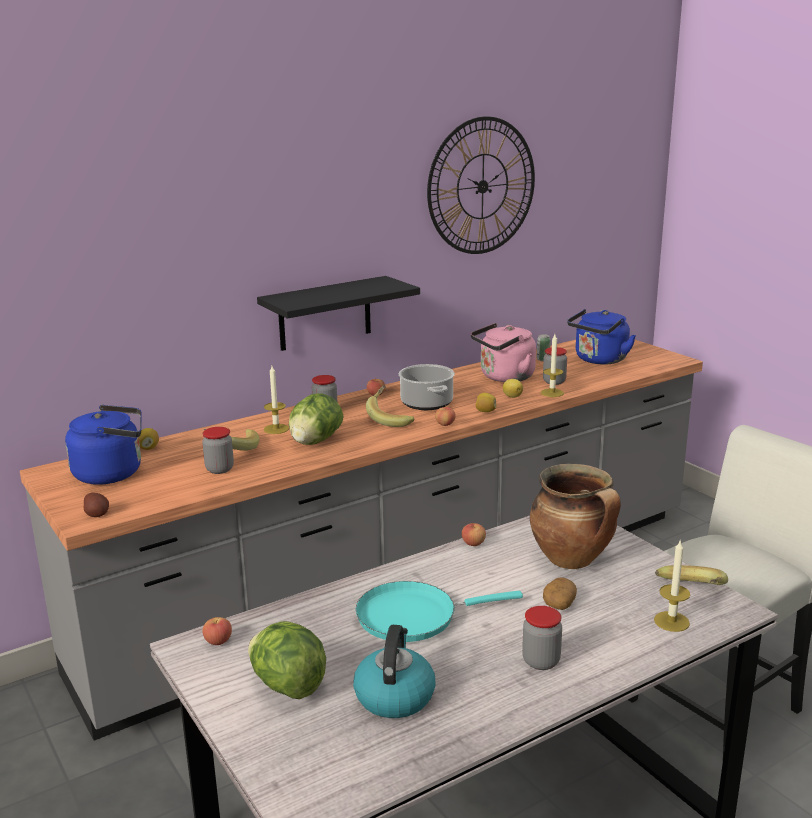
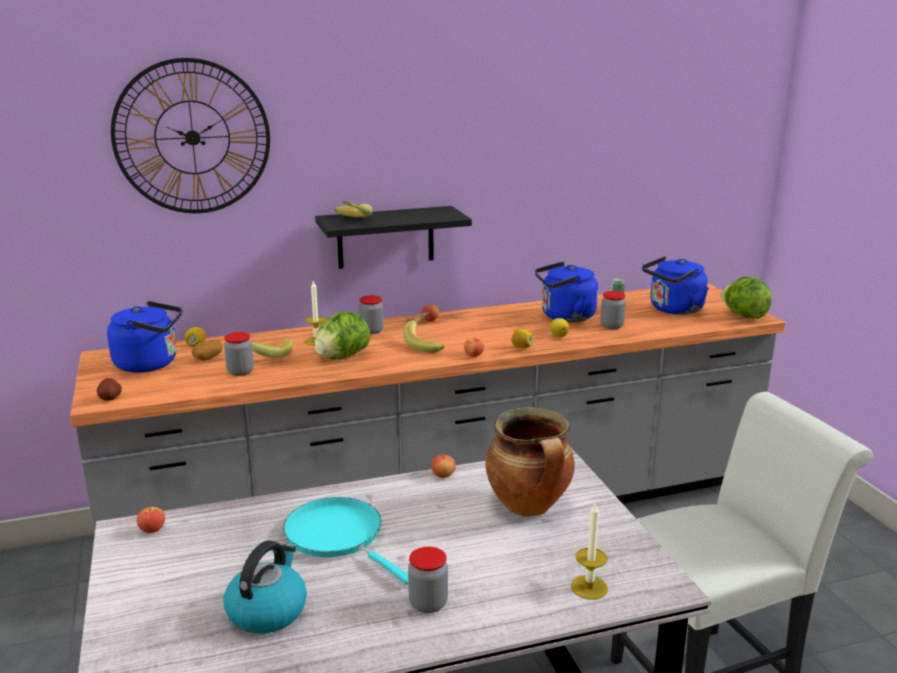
camera: 15 degrees right, 0 degrees up
lettuce [248,621,326,699] -> lettuce moved to [721,277,772,319]
turquoise frying pan [355,581,523,642] -> turquoise frying pan turned 45 degrees clockwise [283,497,408,585]
cooking pot [399,364,455,410] -> none
wall clock [427,117,535,254] -> wall clock moved to [111,58,270,213]
pink kettle [471,323,536,382] -> blue kettle [535,262,598,322]
candle [541,334,564,397] -> none
potato [543,577,577,610] -> potato moved to [192,340,223,361]
banana [655,565,728,585] -> banana moved to [335,201,372,217]

